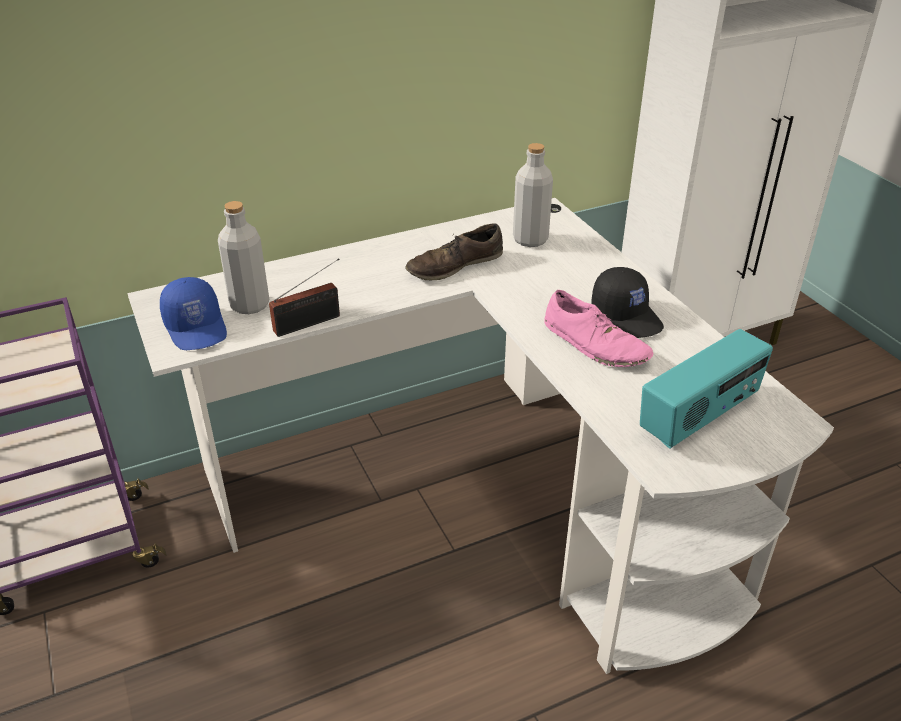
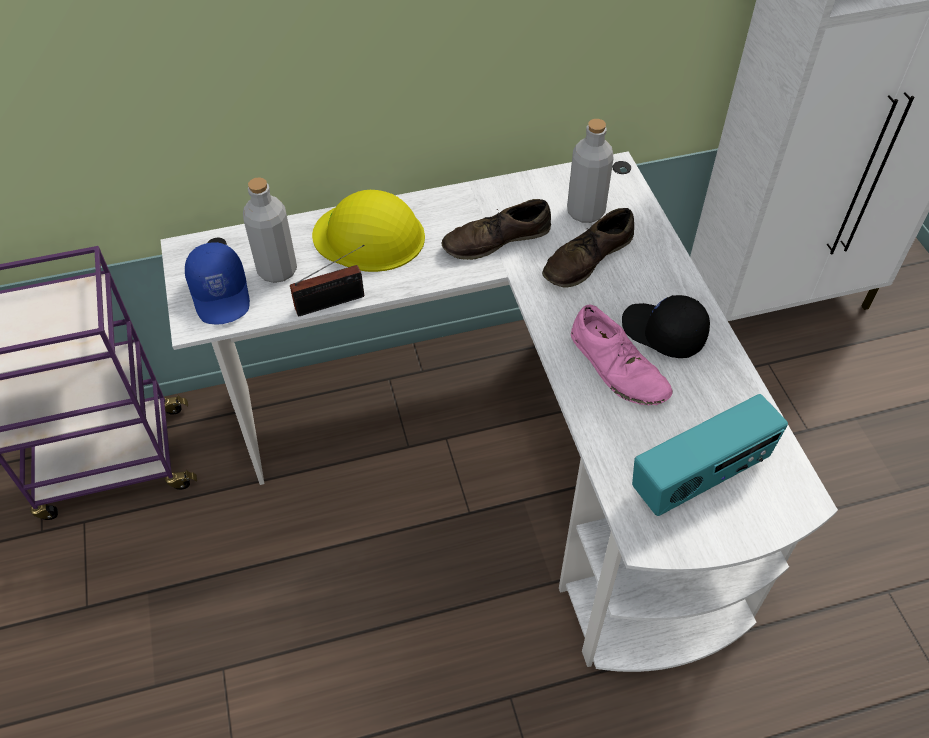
camera: 10 degrees right, 15 degrees up
black cap [591,267,664,338] -> black cap turned 150 degrees clockwise [622,295,710,358]
none -> yellow hard hat [312,190,425,272]
none -> brown shoe [542,208,634,288]

